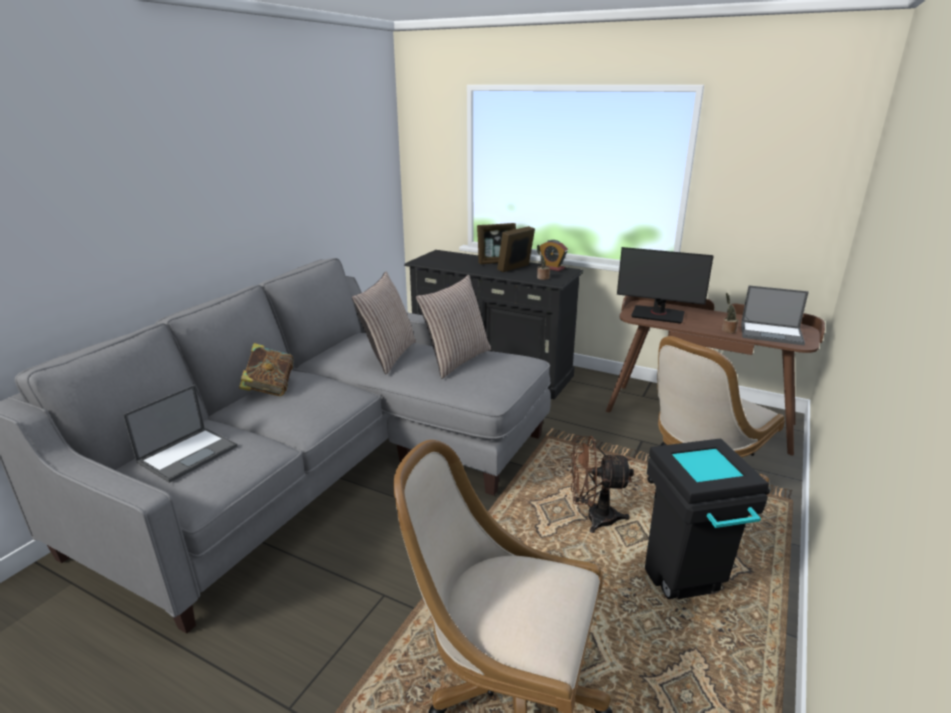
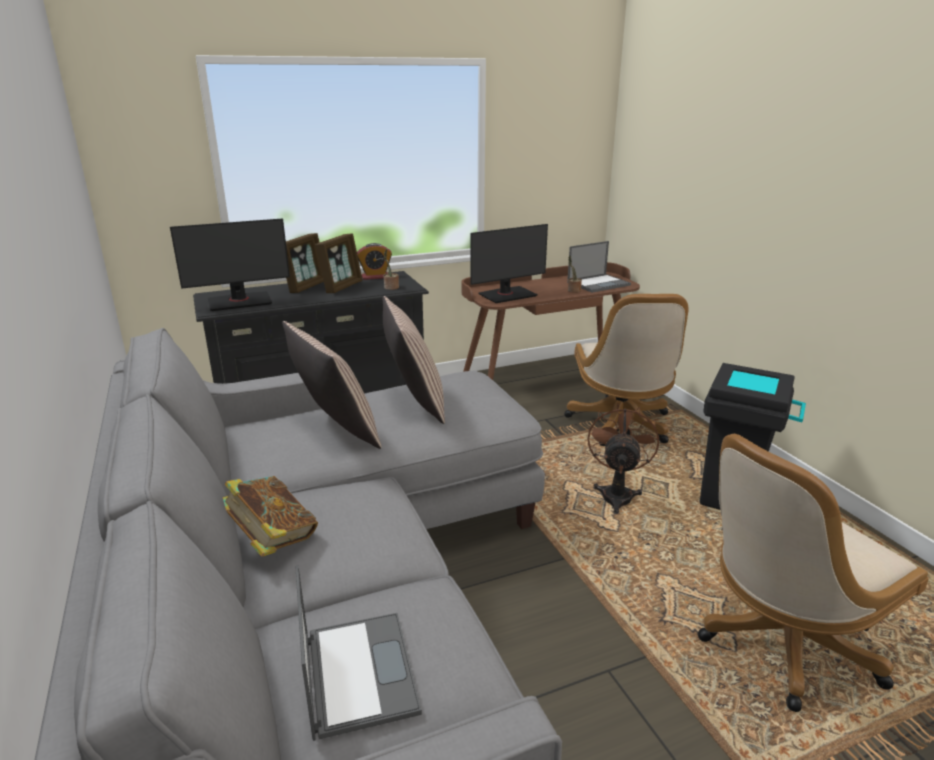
camera: 50 degrees left, 0 degrees up
picture frame [497,226,535,272] -> picture frame turned 150 degrees counterclockwise [315,233,362,293]
brown fan [570,436,634,533] -> brown fan turned 150 degrees clockwise [587,404,659,514]
none -> monitor [170,218,290,311]

